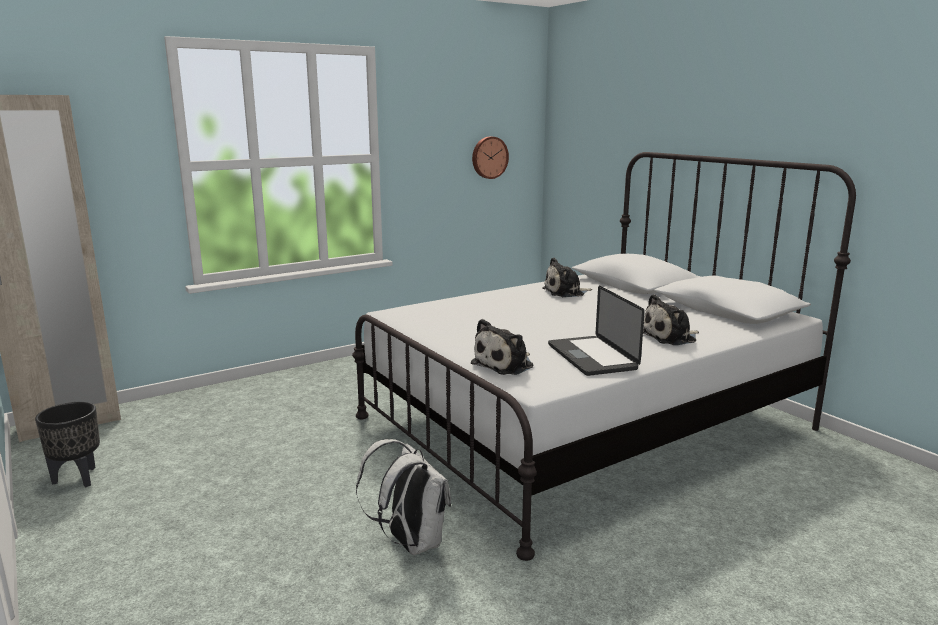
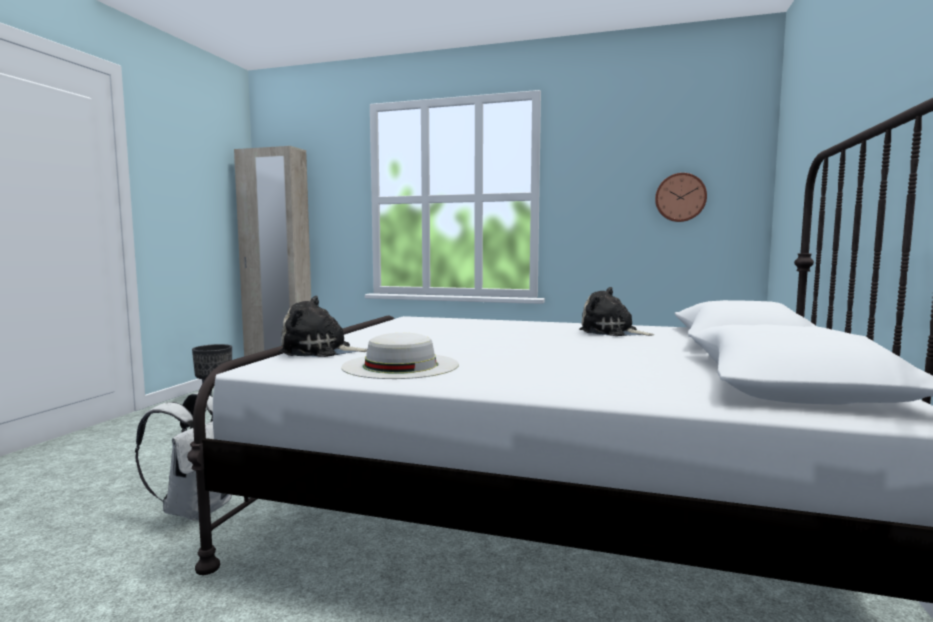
camera: 50 degrees right, 10 degrees down
laptop [548,285,645,376] -> white hat [341,333,459,379]
plush toy [643,294,699,345] -> none

